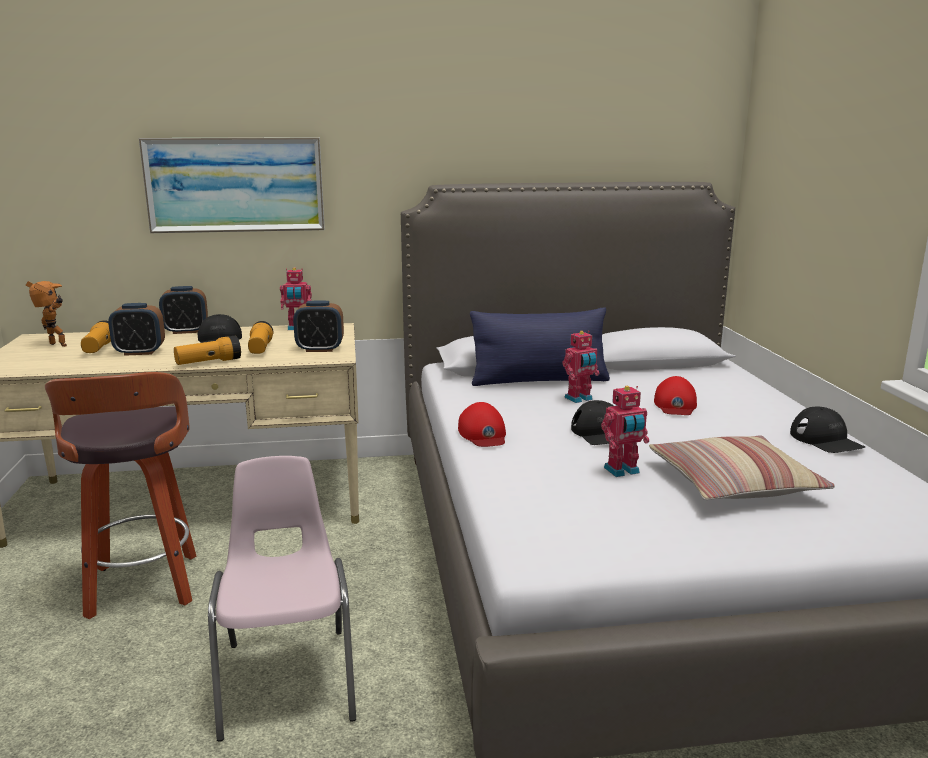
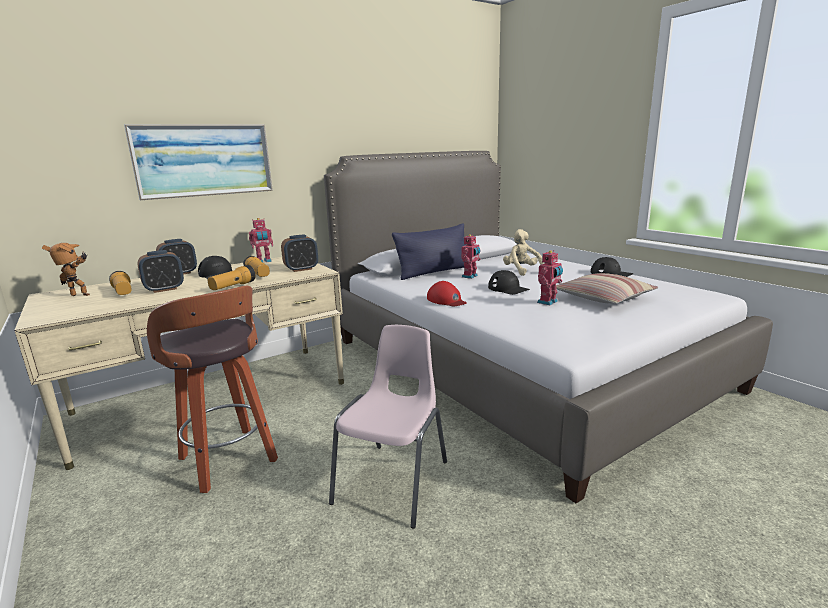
camera: 25 degrees left, 0 degrees up
pink chair [208,456,356,742] -> pink chair turned 60 degrees clockwise [329,325,447,529]
red cap [654,376,697,415] -> beige plush toy [503,229,544,276]

